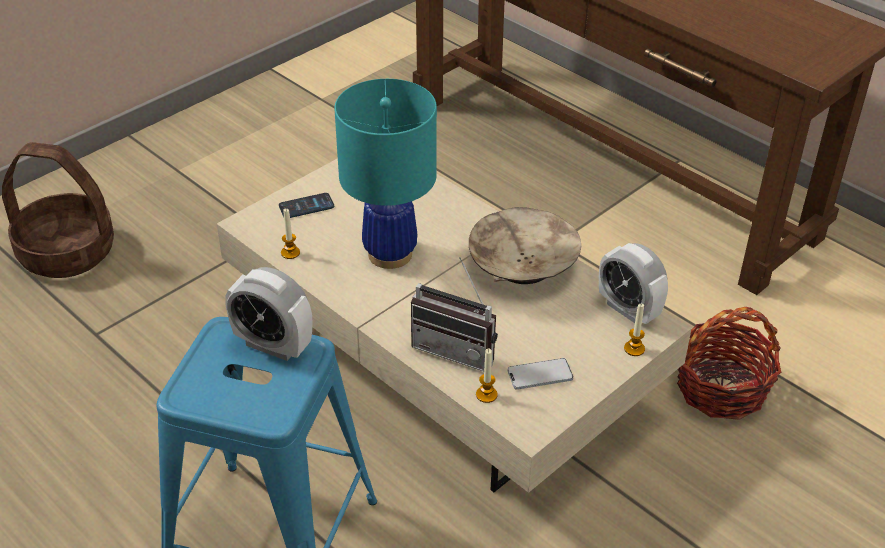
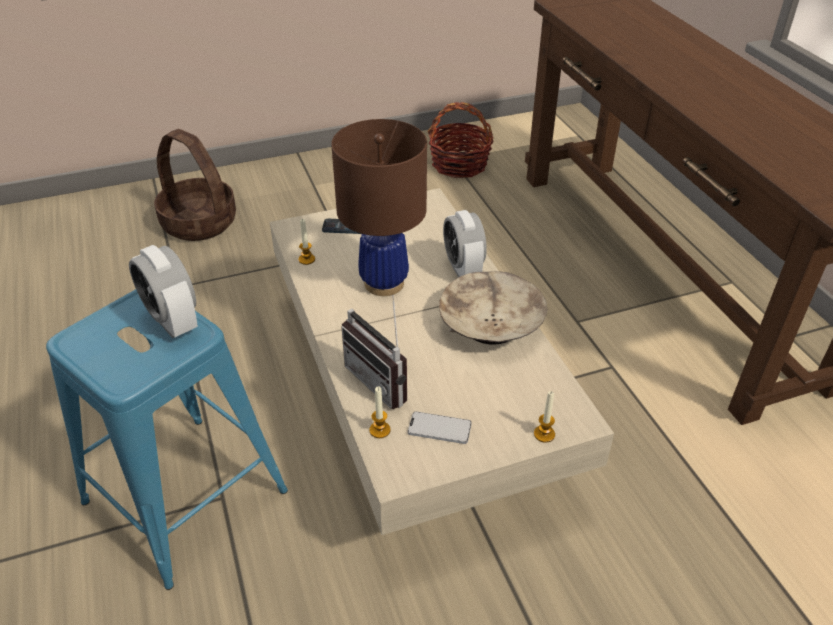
camera: 25 degrees right, 0 degrees up
turquoise table lamp [334,79,437,269] -> brown table lamp [331,119,427,296]
alarm clock [599,243,668,324] -> alarm clock moved to [443,210,487,277]
basket [677,307,781,420] -> basket moved to [428,102,493,178]

